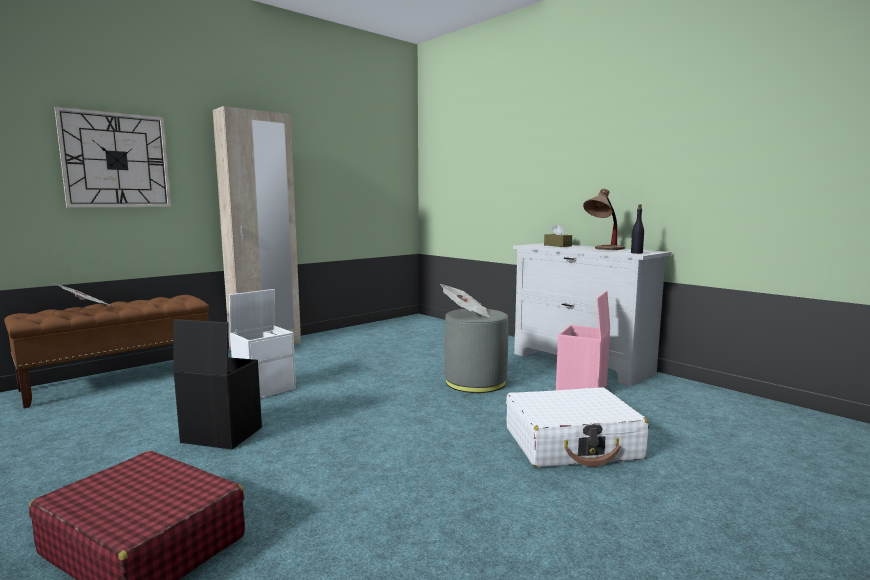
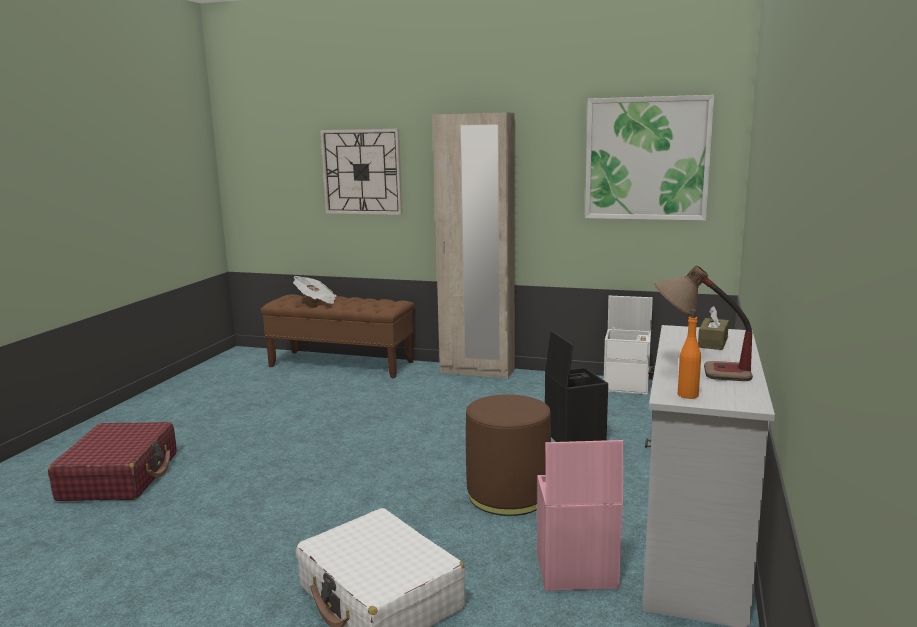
camera: 60 degrees right, 5 degrees up
black storage box [173,319,262,449] -> black storage box moved to [545,331,608,442]
white storage box [229,289,296,399] -> white storage box moved to [604,296,653,395]
newspaper [440,284,489,317] -> none
grey ottoman [444,309,508,393] -> brown ottoman [466,394,551,516]
black bottle [631,204,644,254] -> orange bottle [678,310,701,399]
none -> picture [585,95,714,221]

